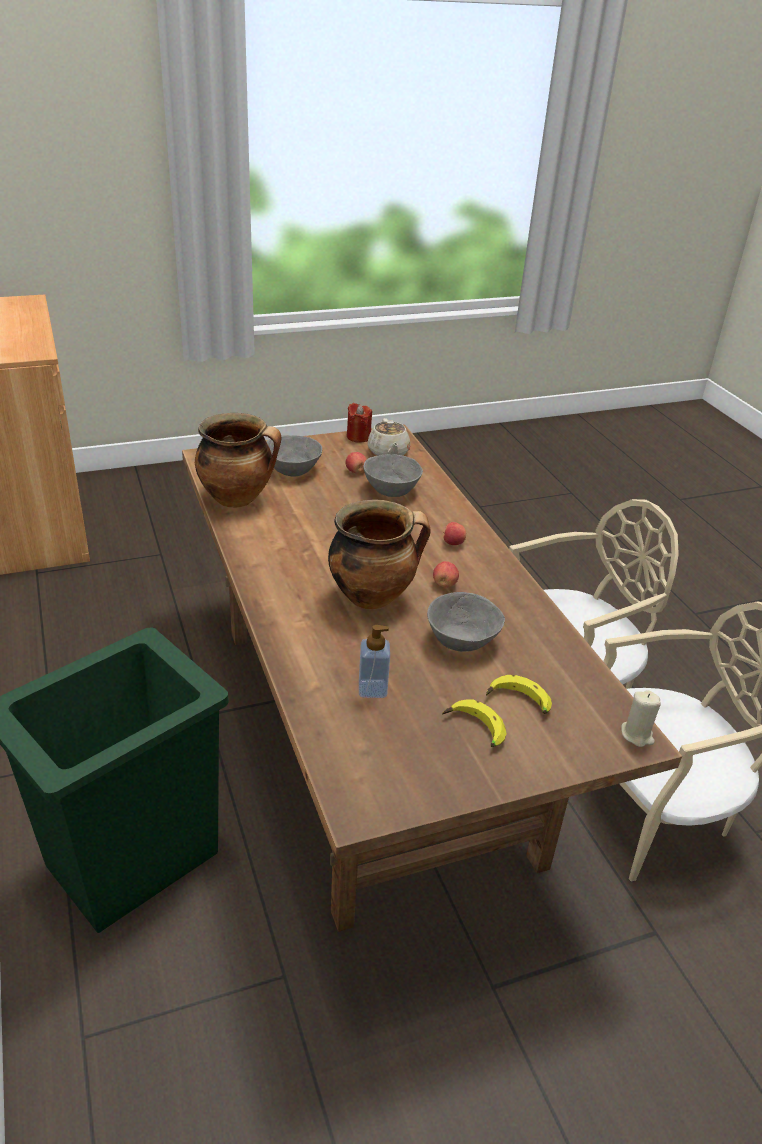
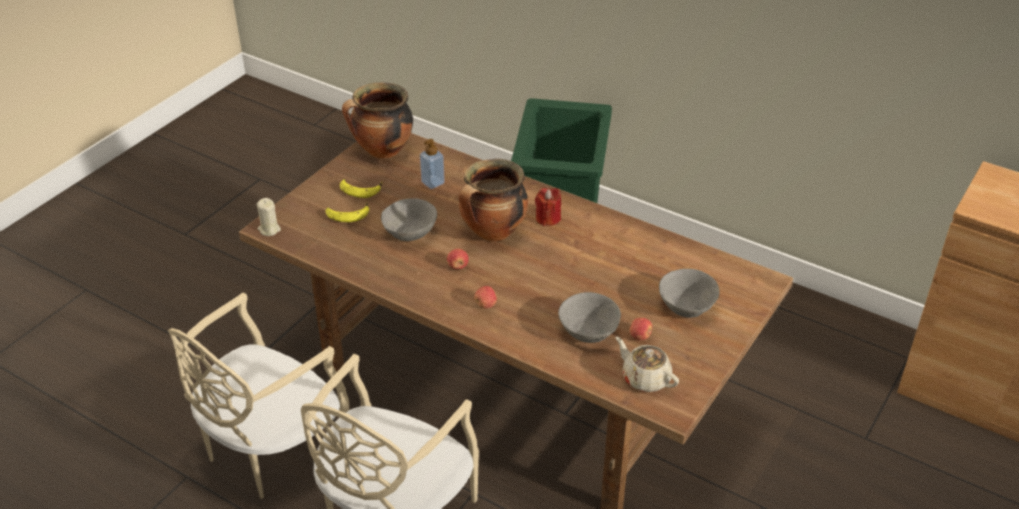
camera: 145 degrees right, 5 degrees up
cooking pot [195,413,282,508] -> cooking pot moved to [342,82,413,159]
red candle [347,403,372,443] -> red candle moved to [535,188,561,226]

